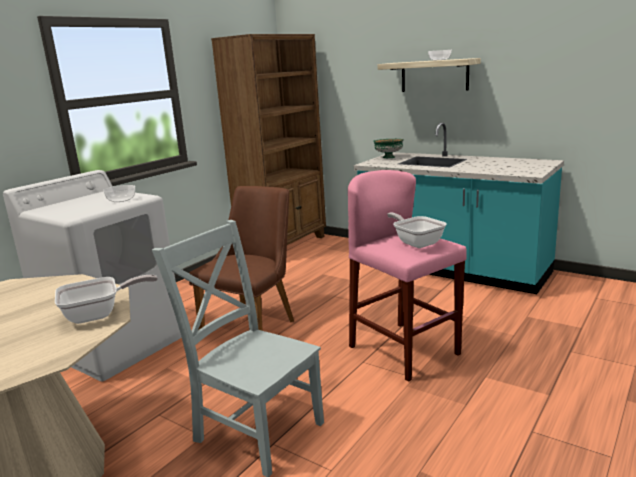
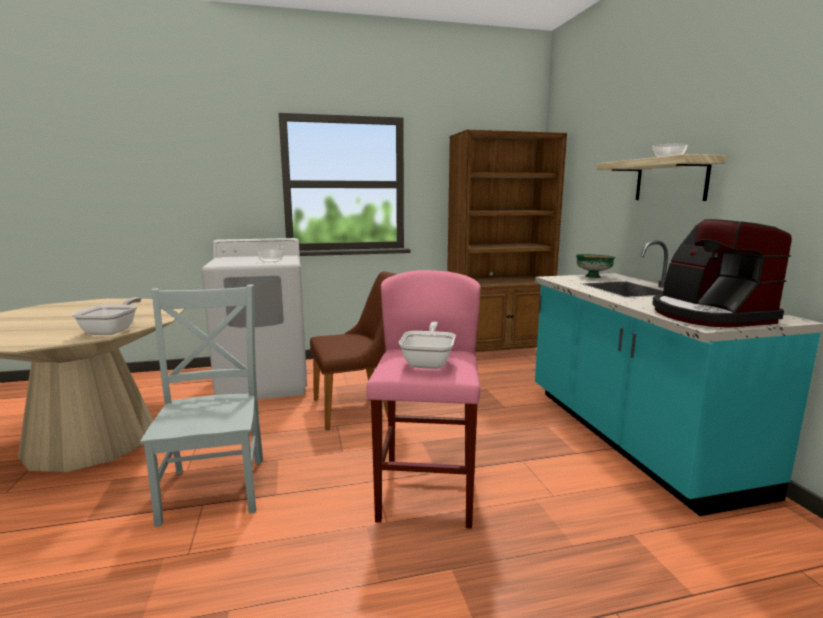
camera: 40 degrees right, 5 degrees down
frying pan [55,275,158,324] -> frying pan turned 105 degrees counterclockwise [72,298,141,335]
none -> coffee machine [652,219,792,328]

